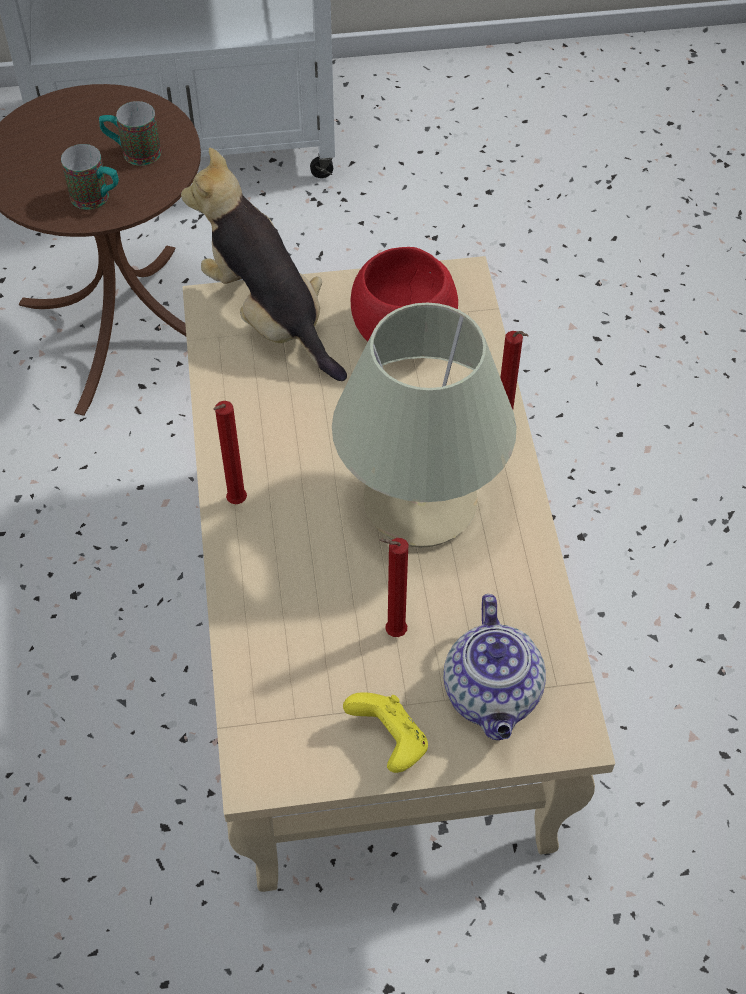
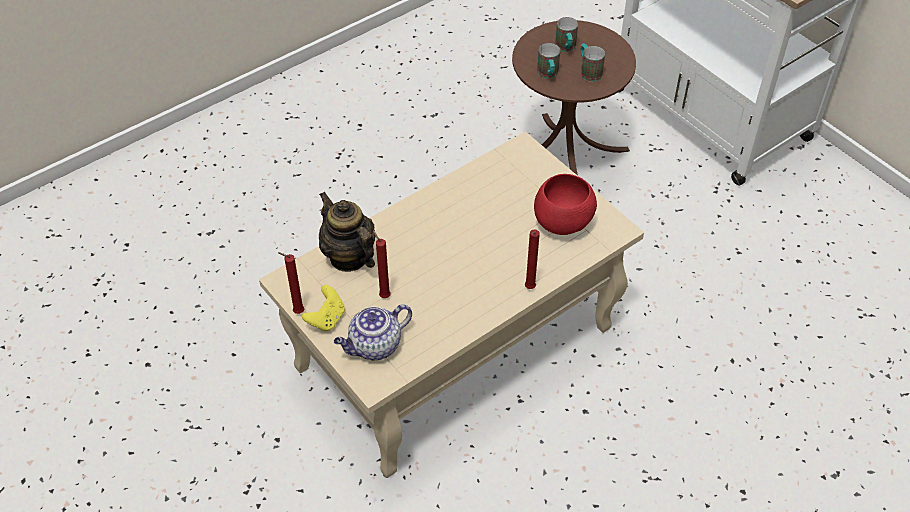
camera: 60 degrees right, 5 degrees down
plush toy [181,148,347,381] -> none
red candle [213,401,247,504] -> red candle moved to [278,252,304,314]
beige table lamp [332,303,516,548] -> none
none -> teapot [319,192,375,272]
none -> mug [555,17,578,52]

